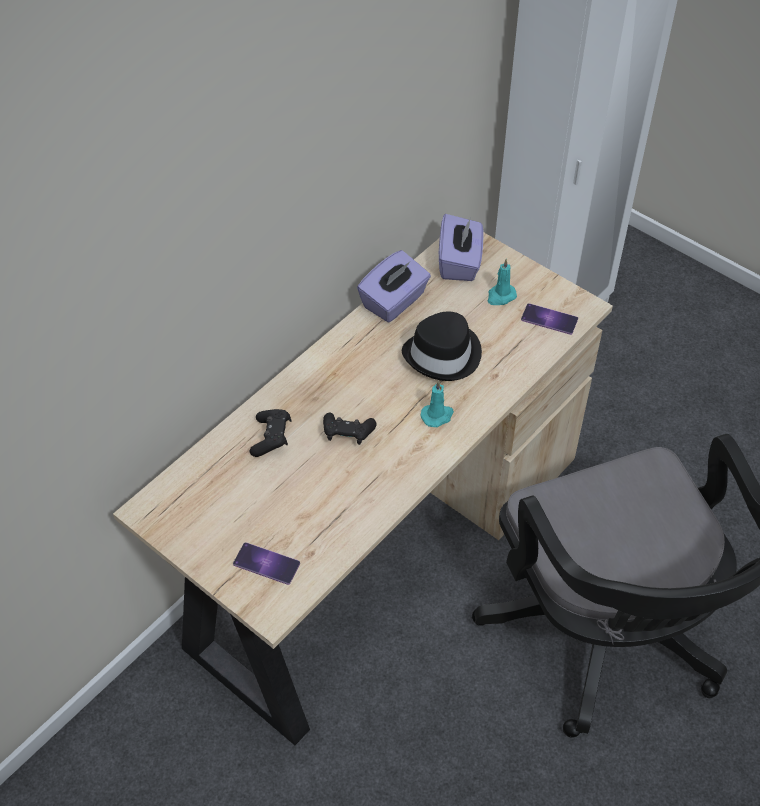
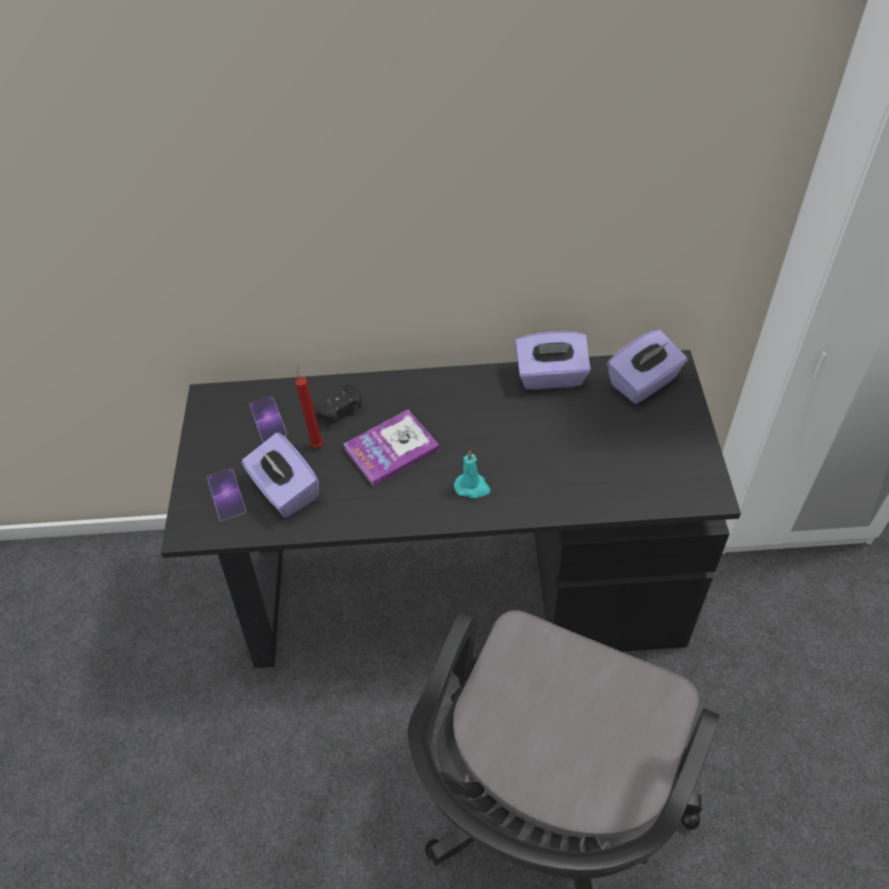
camera: 50 degrees right, 0 degrees up
beige desk [113,232,613,745] -> black desk [161,350,741,668]
black game controller [323,413,377,445] -> book [343,410,440,487]
black hat [402,312,482,381] -> none
turquoise candle [488,259,517,305] -> none
phone [521,303,578,335] -> phone moved to [249,396,287,443]
none -> purple tissue box [242,432,319,517]
none -> red candle [295,364,323,448]

